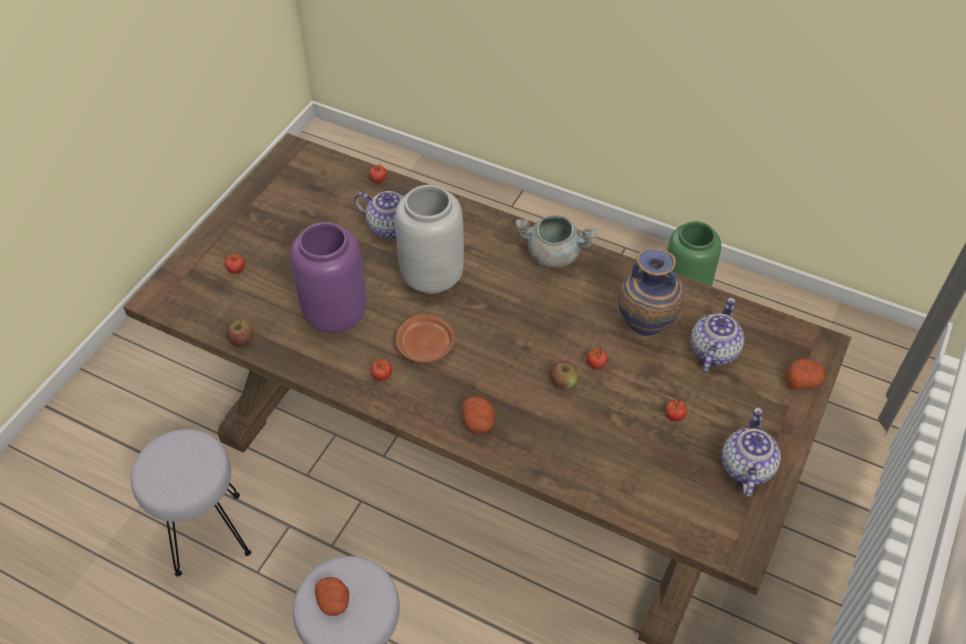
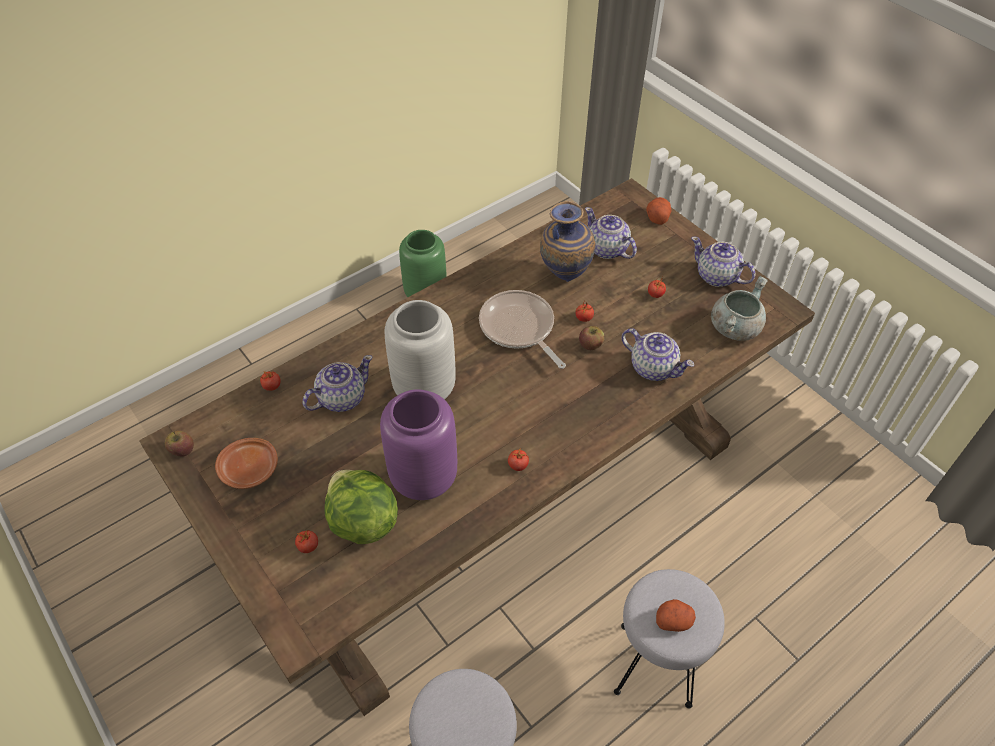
camera: 65 degrees left, 0 degrees up
apple [227,320,253,348] -> apple moved to [165,431,194,457]
brown plate [396,314,455,363] -> brown plate moved to [215,438,278,489]
potato [462,397,495,434] -> none
grey cooking pot [515,215,597,268] -> grey cooking pot moved to [711,276,768,341]
none -> lettuce [324,470,398,544]
none -> frying pan [479,290,566,369]
none -> teapot [622,328,694,381]

